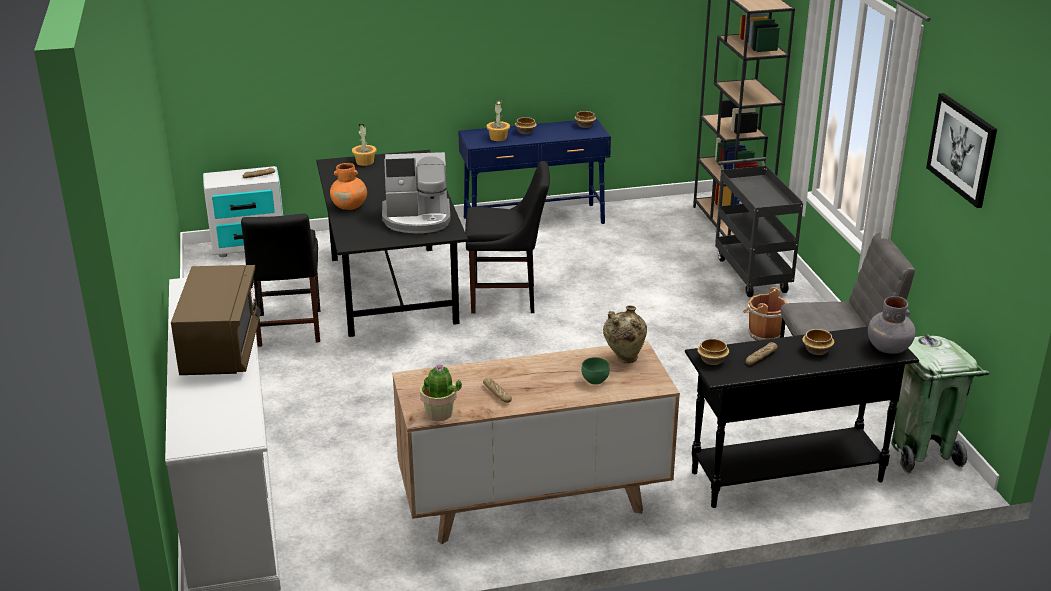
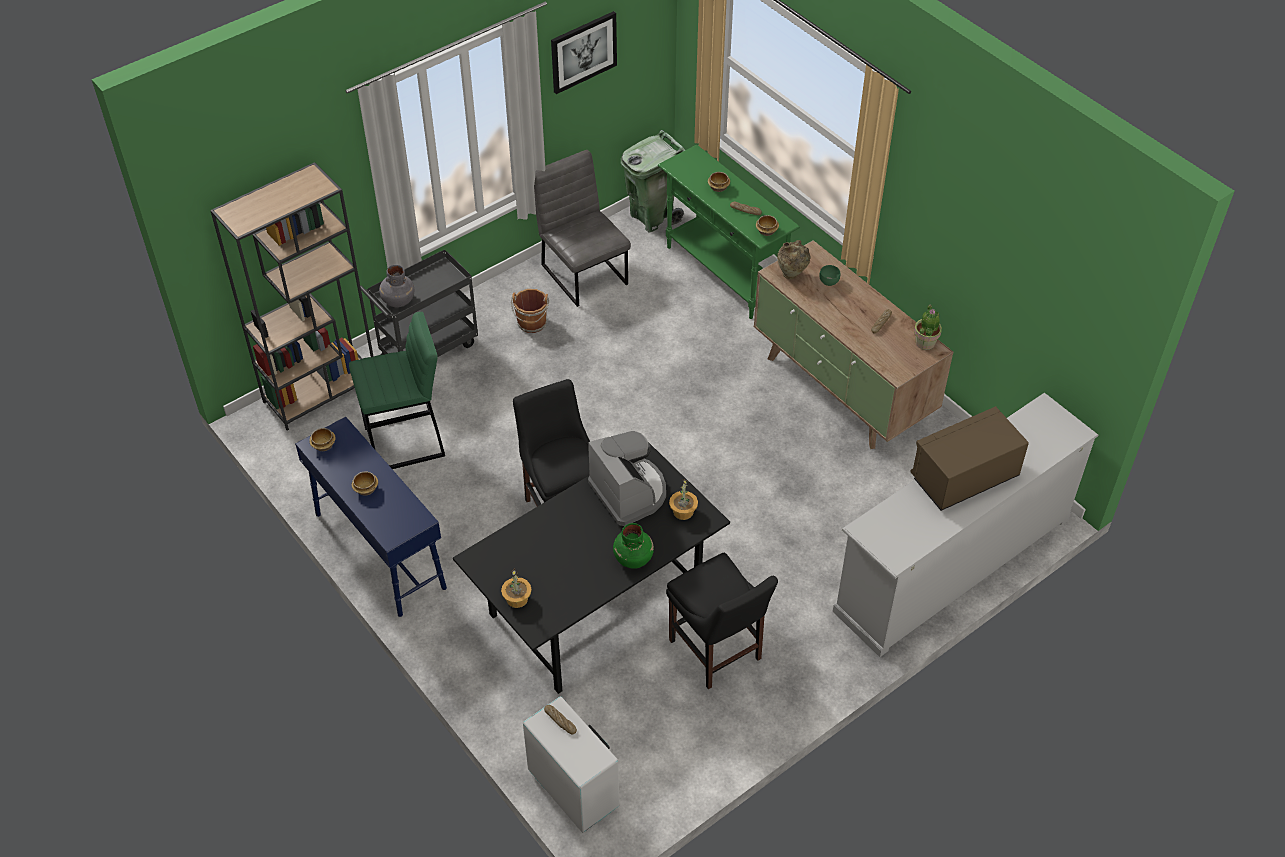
camera: 115 degrees left, 20 degrees up
black chair [241,214,320,347] -> black chair turned 90 degrees clockwise [666,553,778,689]
orange vase [330,163,367,210] -> green vase [613,523,654,569]
potted plant [486,100,510,141] -> potted plant moved to [669,479,698,520]
black console table [685,327,919,508] -> green console table [658,145,800,319]
grey vase [868,296,916,354] -> grey vase moved to [379,265,414,308]
none -> green stool [349,312,445,469]

